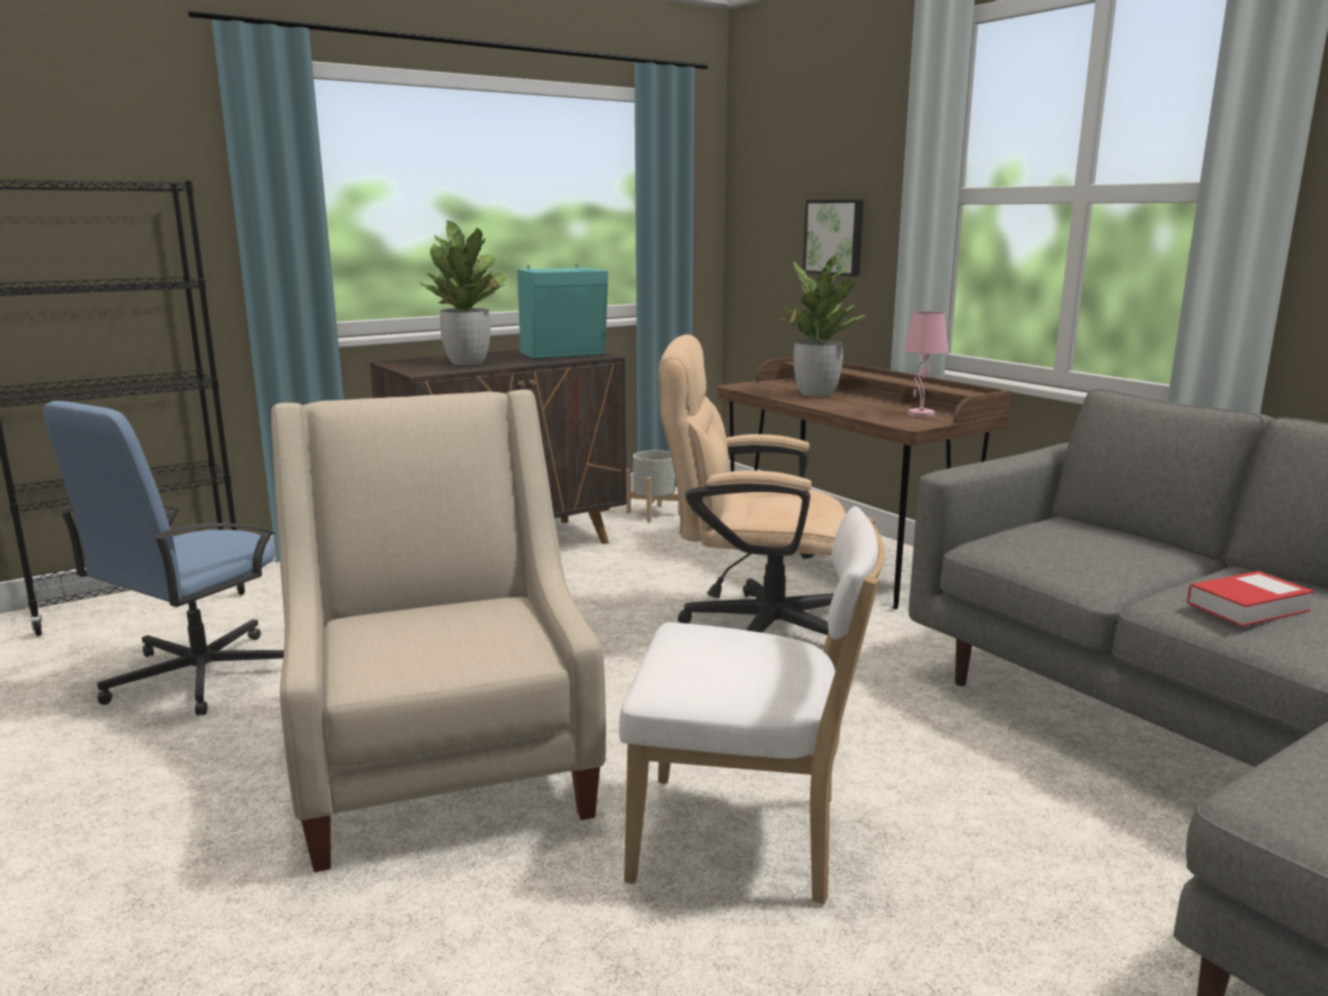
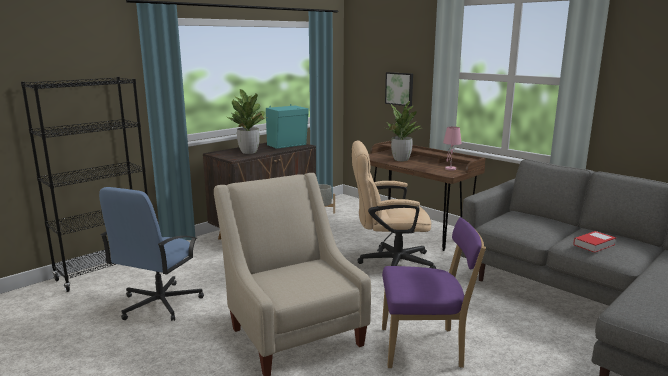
camera: 10 degrees left, 0 degrees up
white chair [619,506,885,905] -> purple chair [382,217,486,368]

